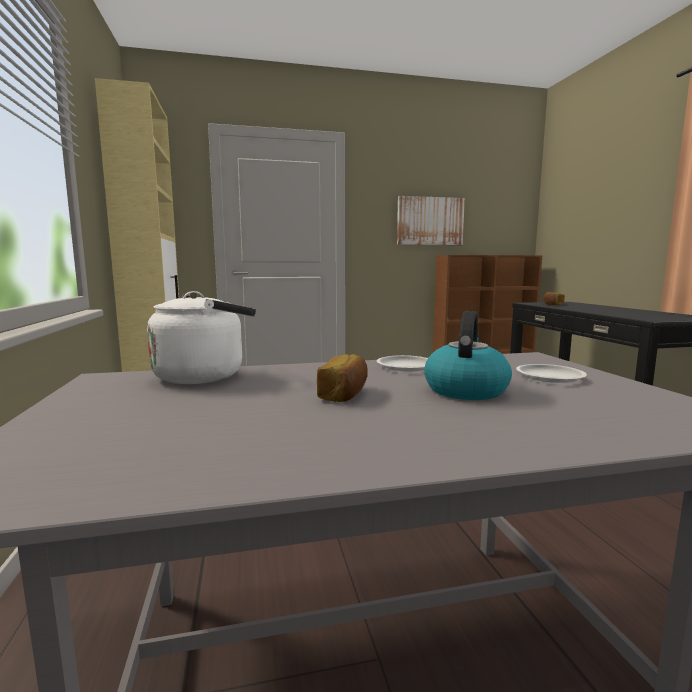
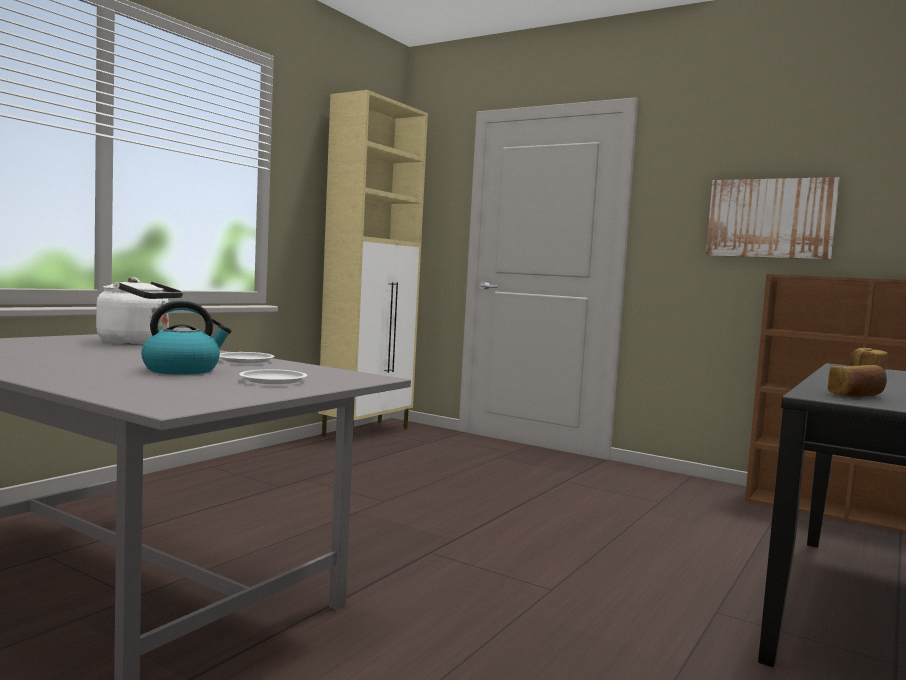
camera: 45 degrees right, 5 degrees down
bread [317,354,368,402] -> bread moved to [828,365,887,397]

